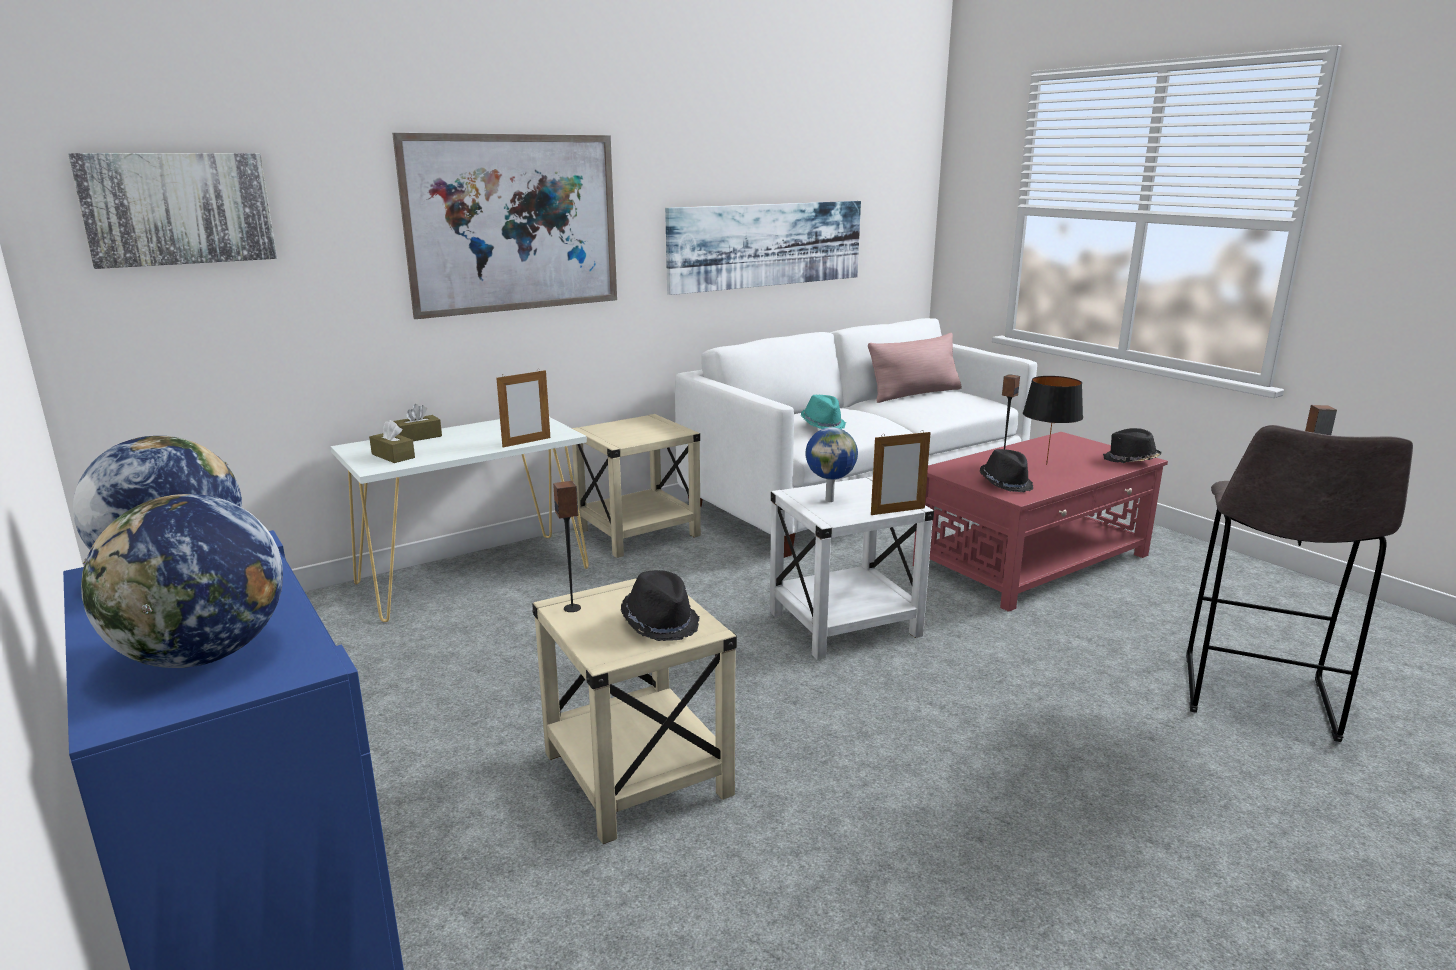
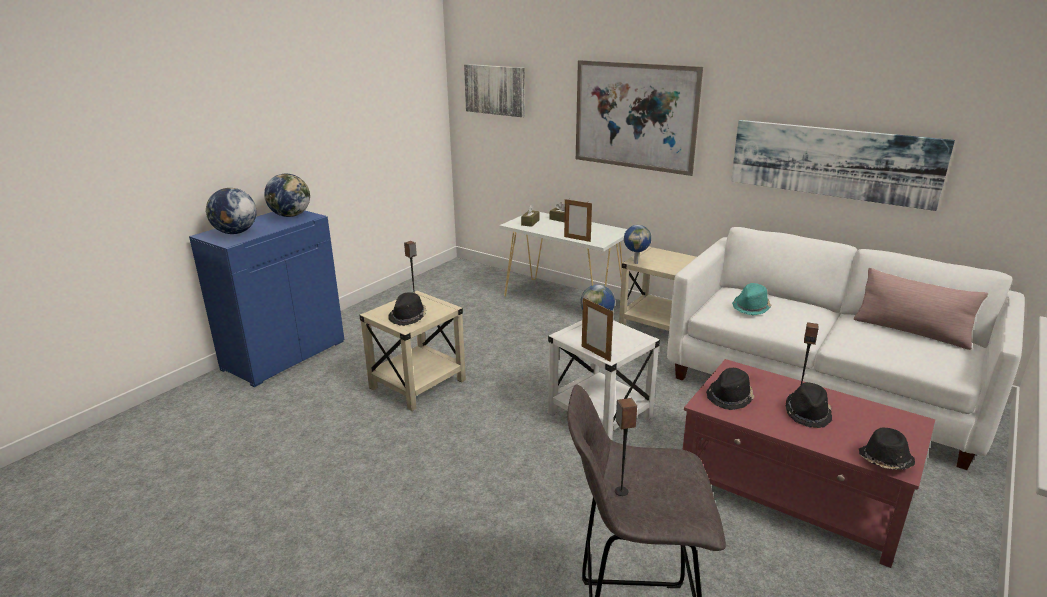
camera: 70 degrees right, 5 degrees up
black table lamp [1023,376,1083,465] -> black hat [786,382,832,428]
none -> globe [624,225,651,264]

